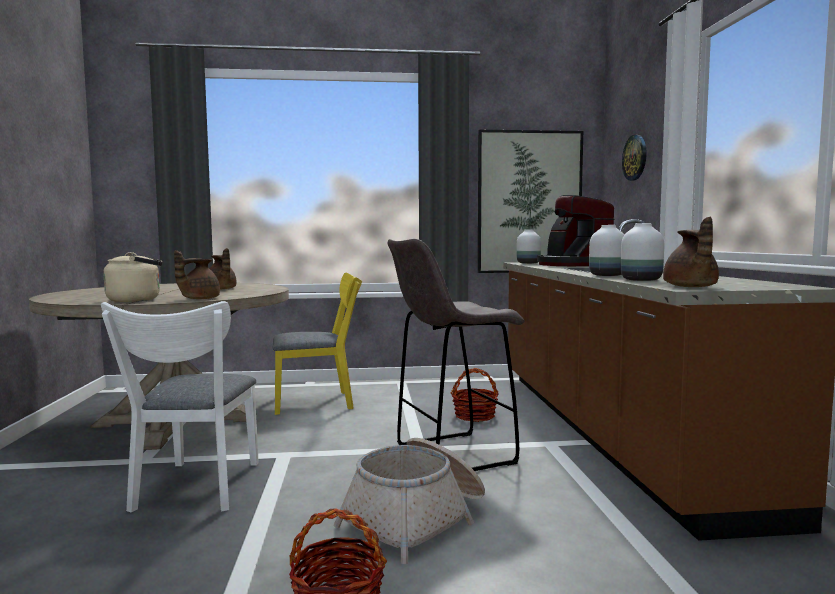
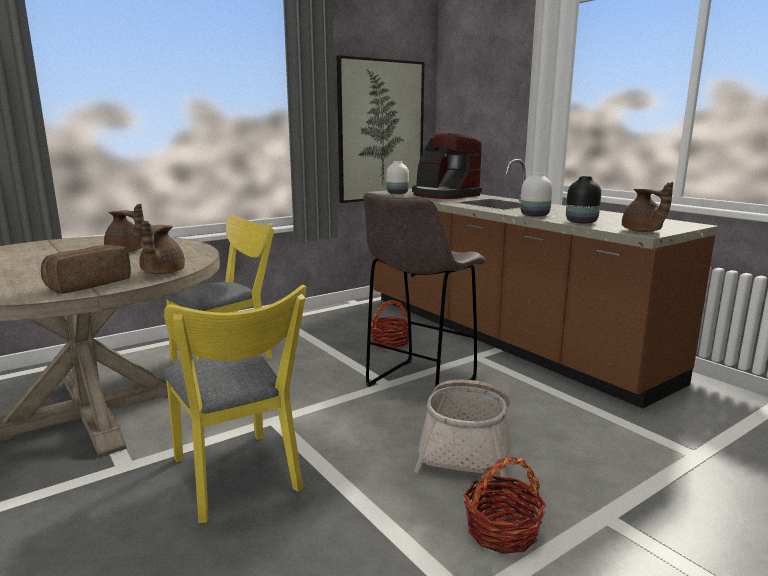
camera: 30 degrees left, 10 degrees up
white chair [101,301,259,513] -> yellow chair [163,285,306,523]
beige kettle [103,252,162,302] -> bread [41,245,131,294]
white vase [620,223,664,281] -> black vase [566,176,601,224]
wall clock [622,135,647,181] -> none

